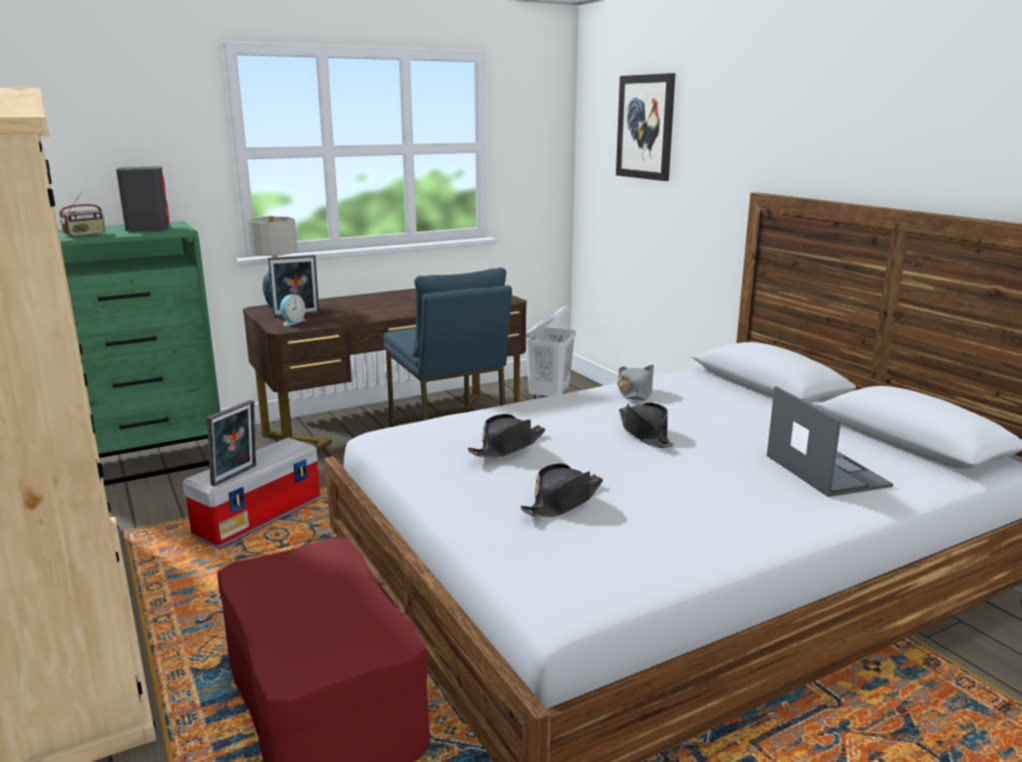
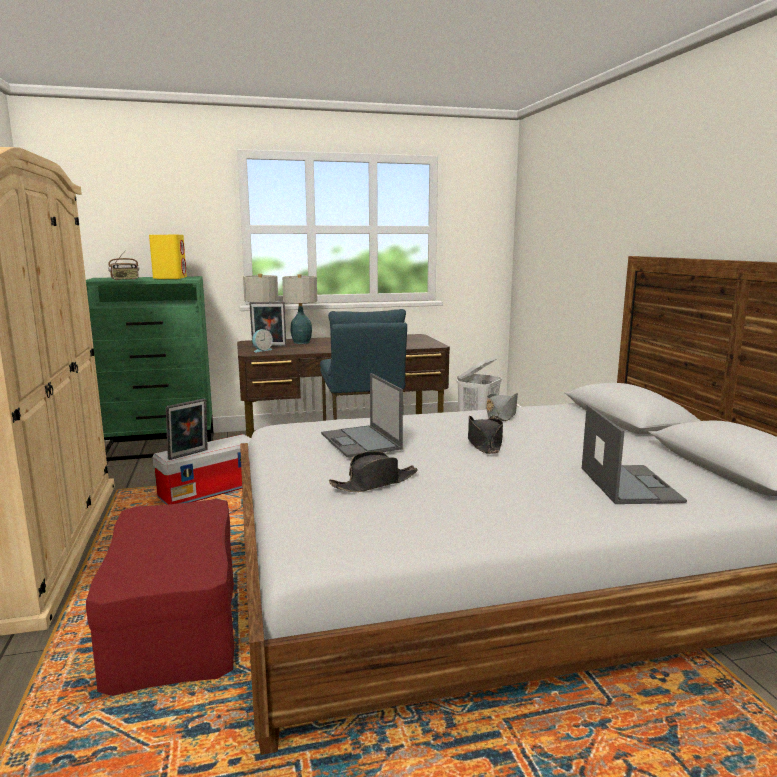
camera: 15 degrees right, 5 degrees down
grey speaker [116,166,170,232] -> yellow speaker [149,234,187,279]
black hat [468,414,545,458] -> laptop [321,373,403,458]
picture [616,73,675,181] -> none
none -> table lamp [282,274,317,344]

